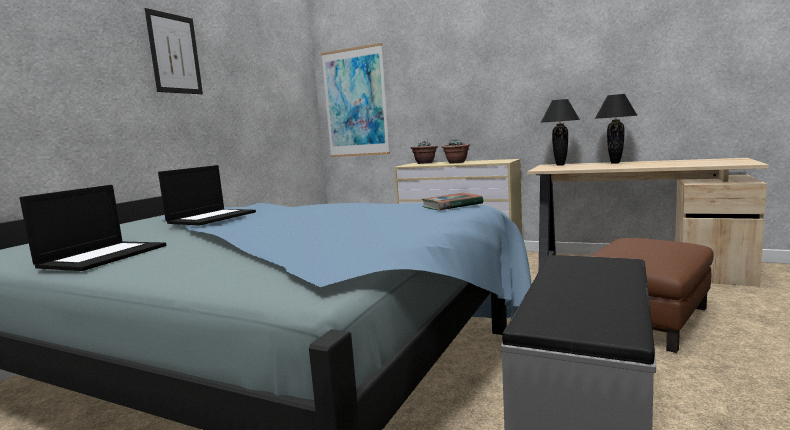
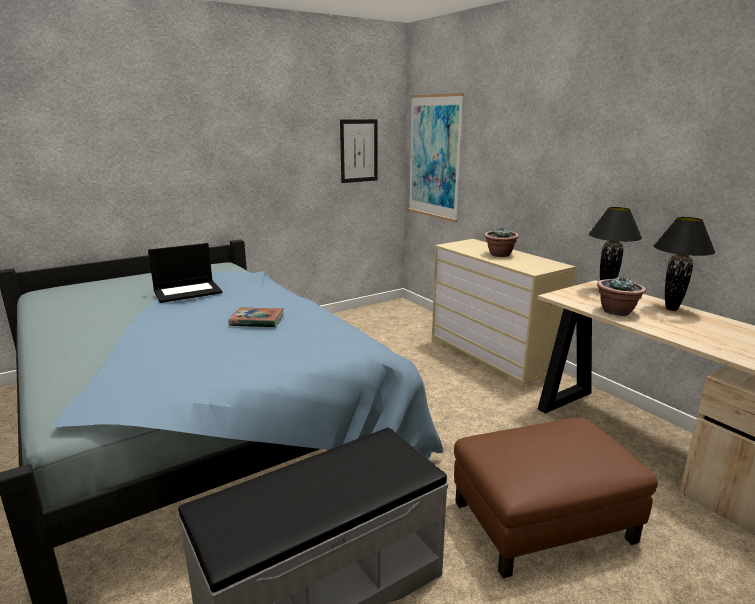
camera: 30 degrees right, 10 degrees up
laptop [20,185,166,271] -> none
picture [145,8,203,94] -> picture moved to [340,119,377,183]
potted plant [411,141,438,164] -> potted plant moved to [597,276,646,316]
book [422,192,483,210] -> book moved to [228,308,284,327]

